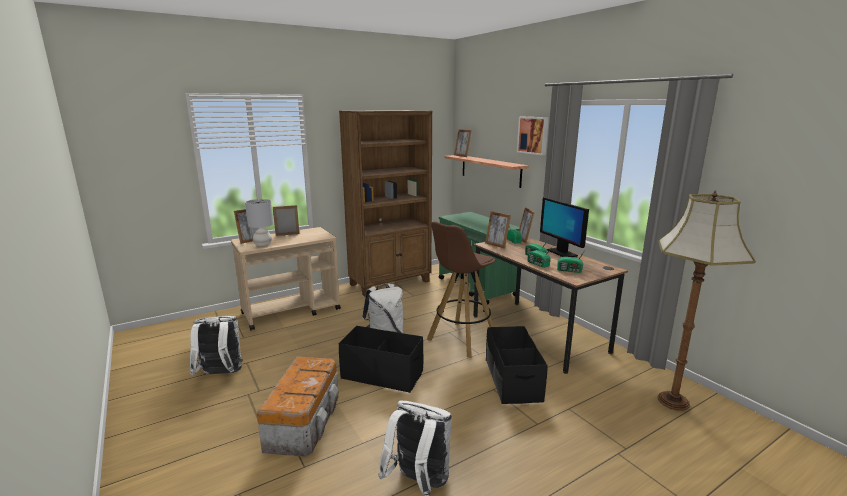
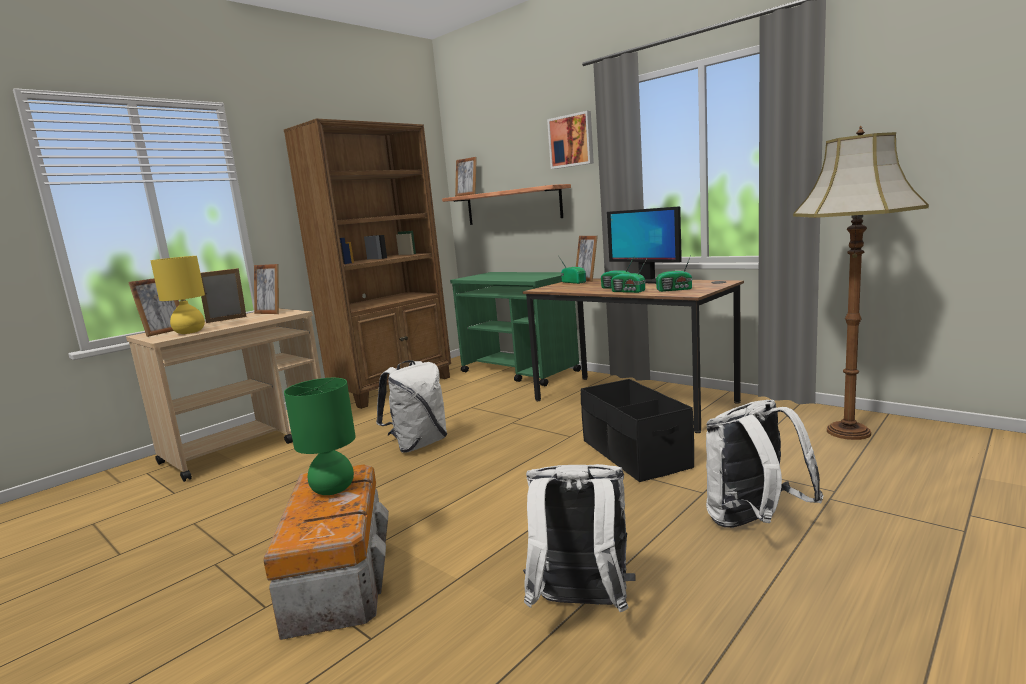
camera: 15 degrees left, 5 degrees down
white backpack [190,316,243,375] -> white backpack moved to [706,400,824,528]
grey table lamp [245,199,273,246] -> yellow table lamp [150,256,205,334]
black storage box [339,326,423,393] -> none
brown stool [427,221,495,358] -> none
picture frame [485,211,511,249] -> picture frame moved to [254,264,279,314]
none -> green table lamp [284,378,356,495]

